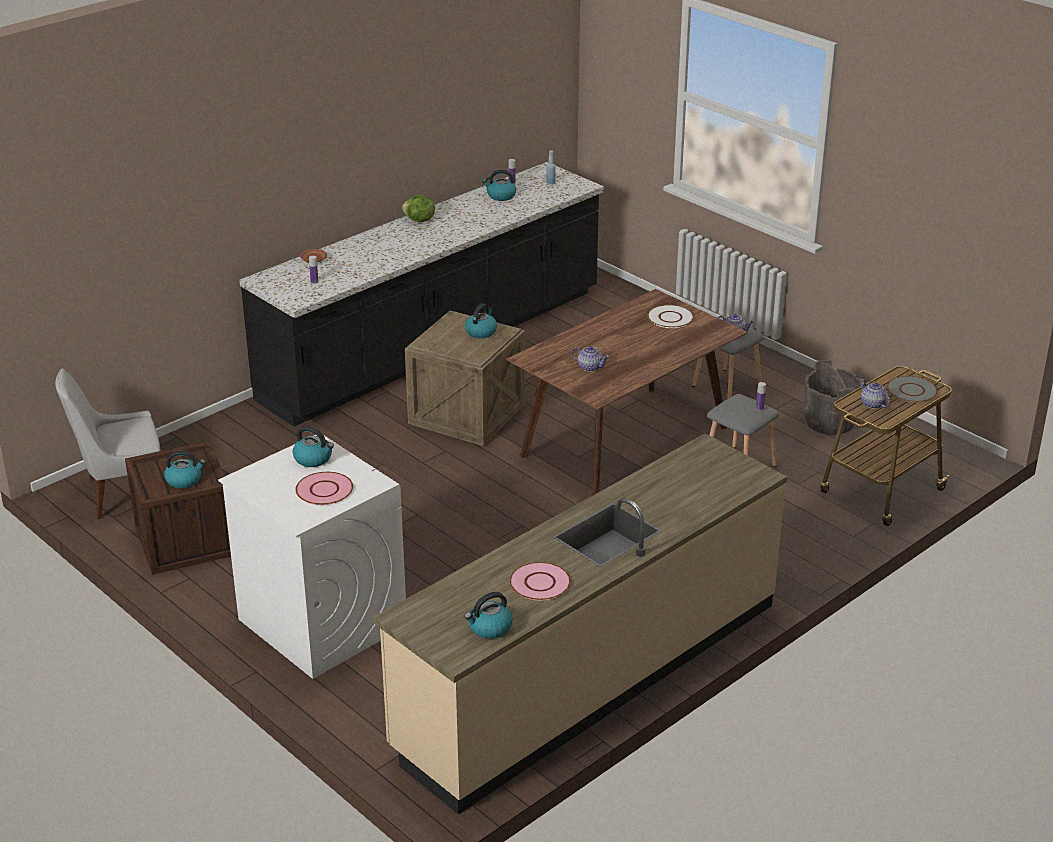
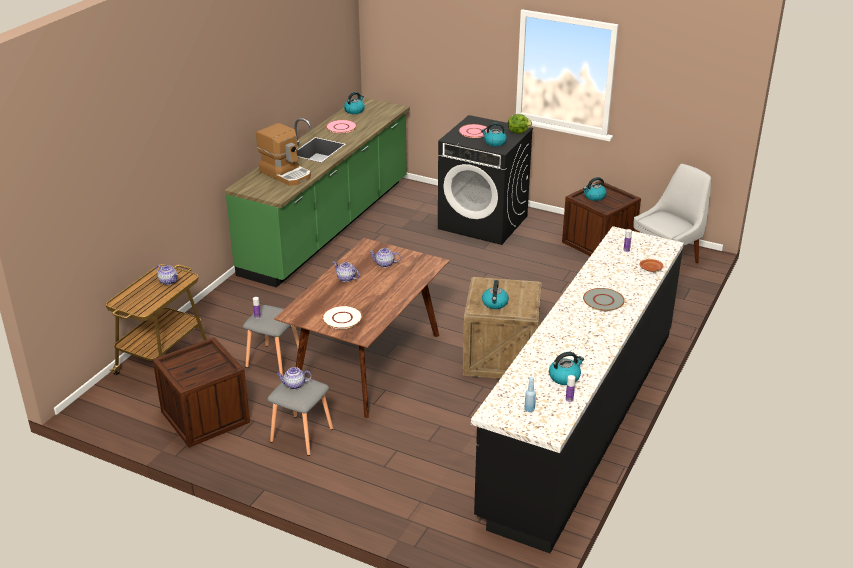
camera: 160 degrees right, 0 degrees up
white washing machine [218,435,406,679] -> black washing machine [438,115,533,245]
beige counter [373,433,787,814] -> green counter [224,98,410,288]
lettuce [402,195,435,222] -> lettuce moved to [508,114,532,134]
grey bucket [804,360,862,435] -> crate [152,337,250,448]
grey plate [887,376,938,403] -> grey plate moved to [583,288,625,311]
none -> coffee machine [256,123,311,186]
none -> teapot [333,262,360,282]

